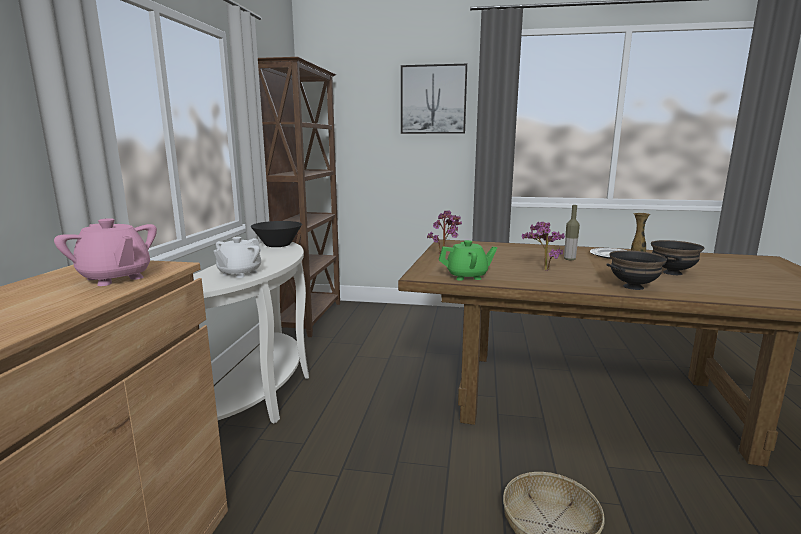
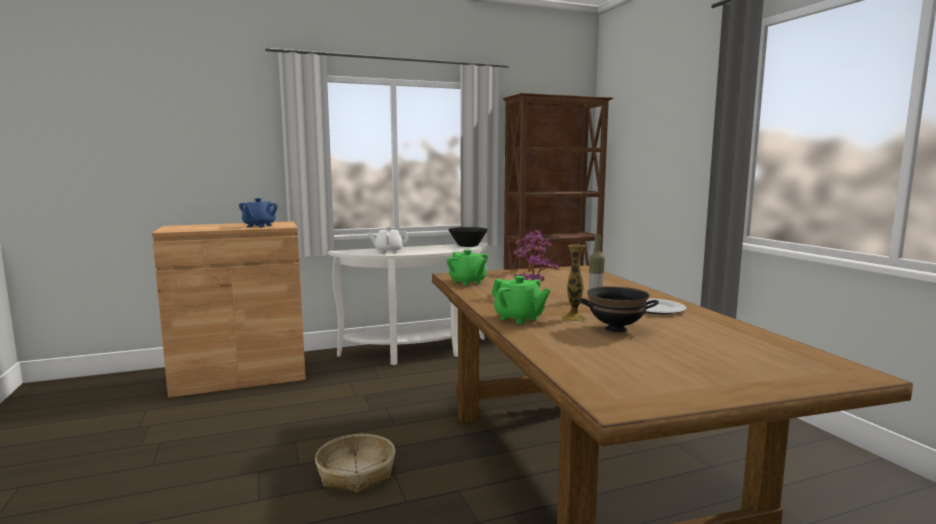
camera: 60 degrees right, 5 degrees down
pink teapot [54,218,157,286] -> blue teapot [239,198,278,227]
picture [401,64,467,134] -> none
black bowl [606,250,667,290] -> green teapot [492,276,550,324]

